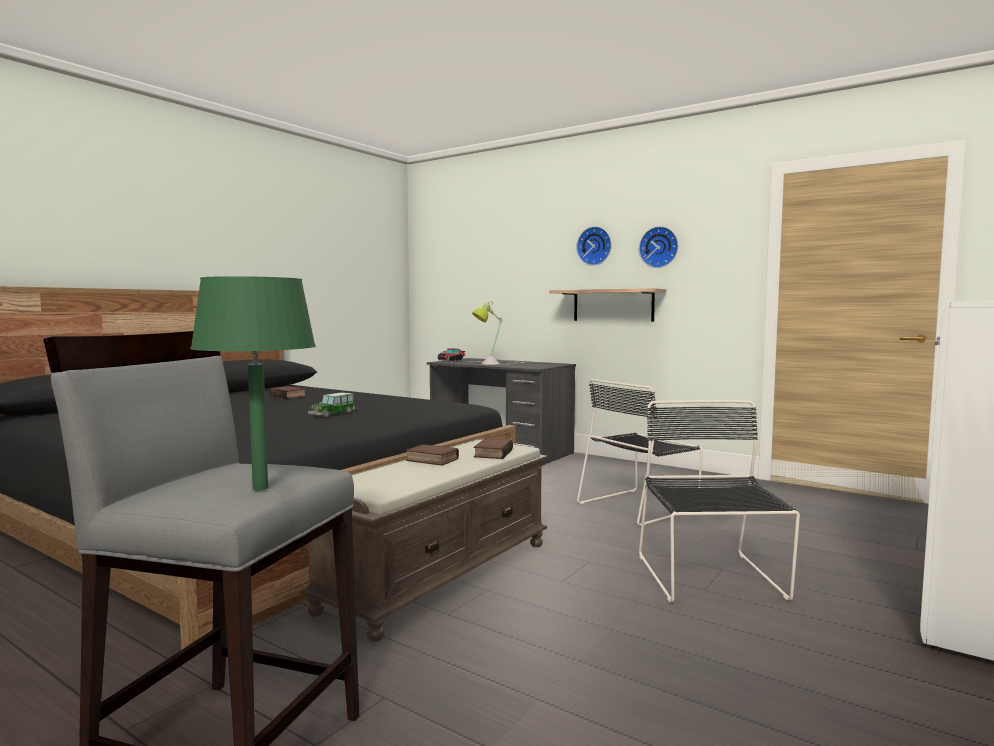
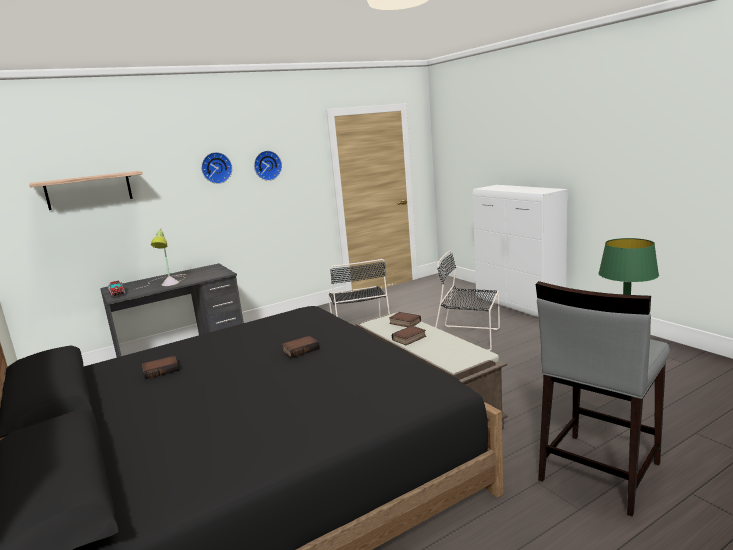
camera: 65 degrees left, 10 degrees up
toy car [308,392,355,417] -> book [282,336,320,358]
shelf [549,288,667,322] -> shelf moved to [29,171,143,210]

